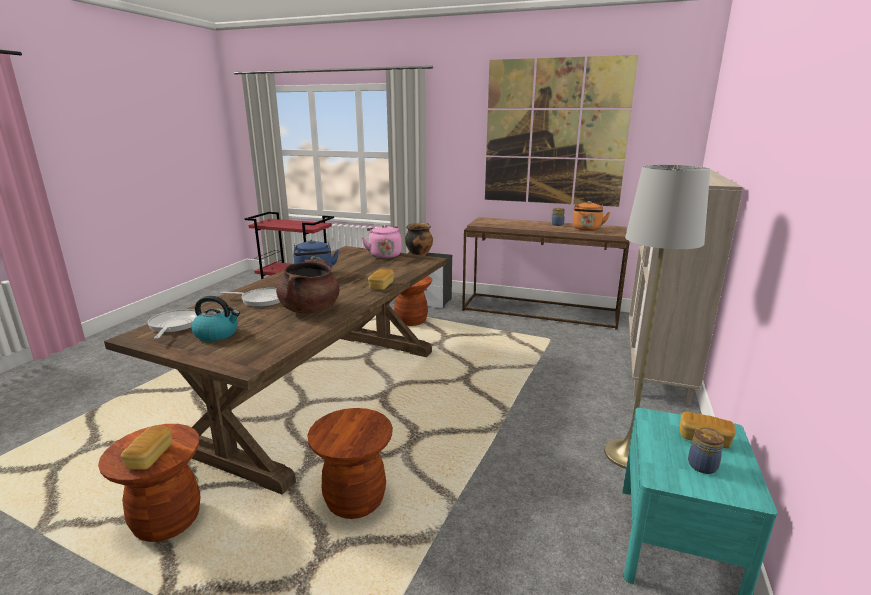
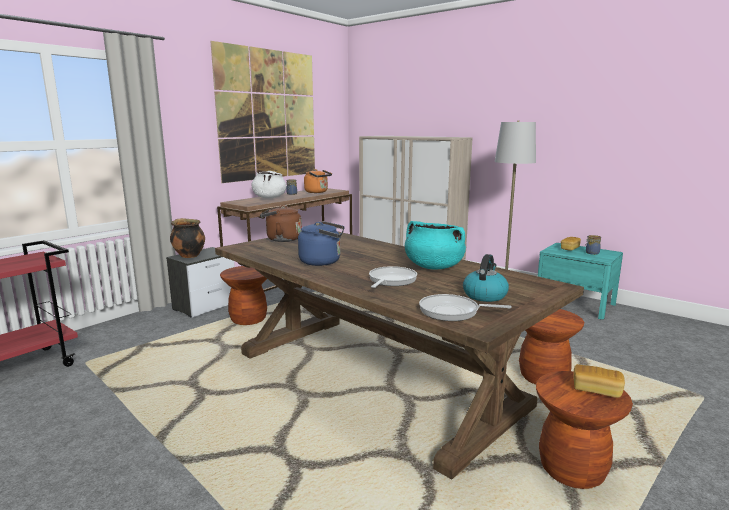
camera: 70 degrees left, 5 degrees down
brown cooking pot [276,259,340,314] -> turquoise cooking pot [405,221,466,270]
pink kettle [362,225,401,258] -> brown kettle [260,205,302,242]
bread [368,269,394,290] -> none
none -> white cooking pot [251,171,287,198]

